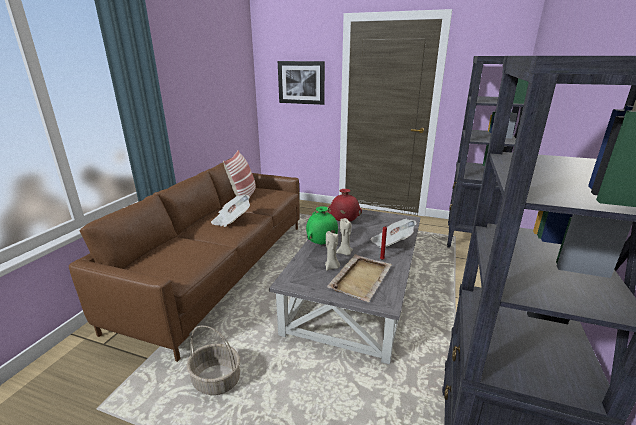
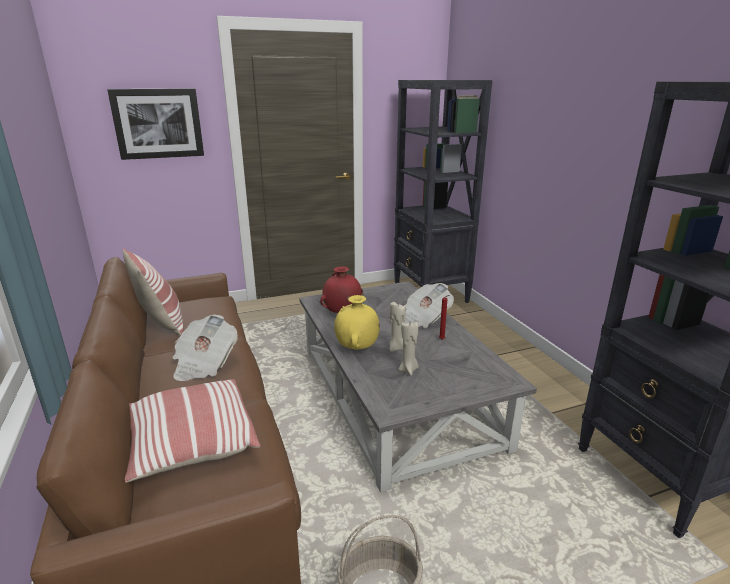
camera: 40 degrees left, 0 degrees up
green vase [306,206,338,245] -> yellow vase [334,295,380,350]
beige tray [327,254,392,302] -> none
none -> pillow [125,379,260,483]

